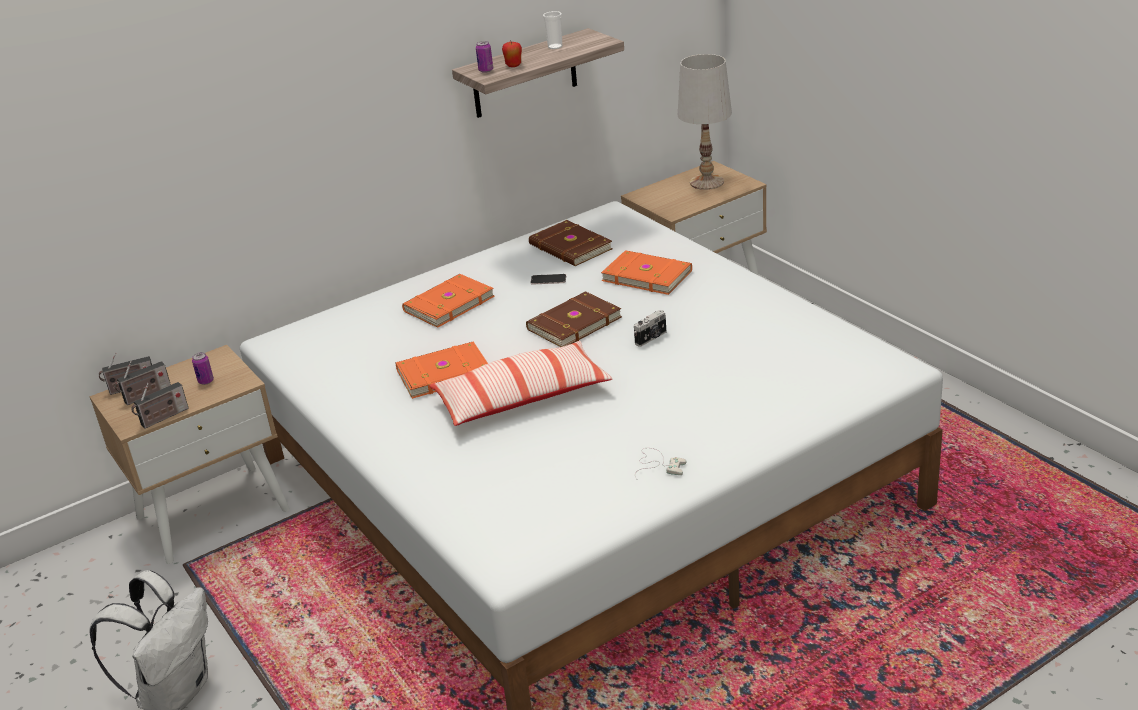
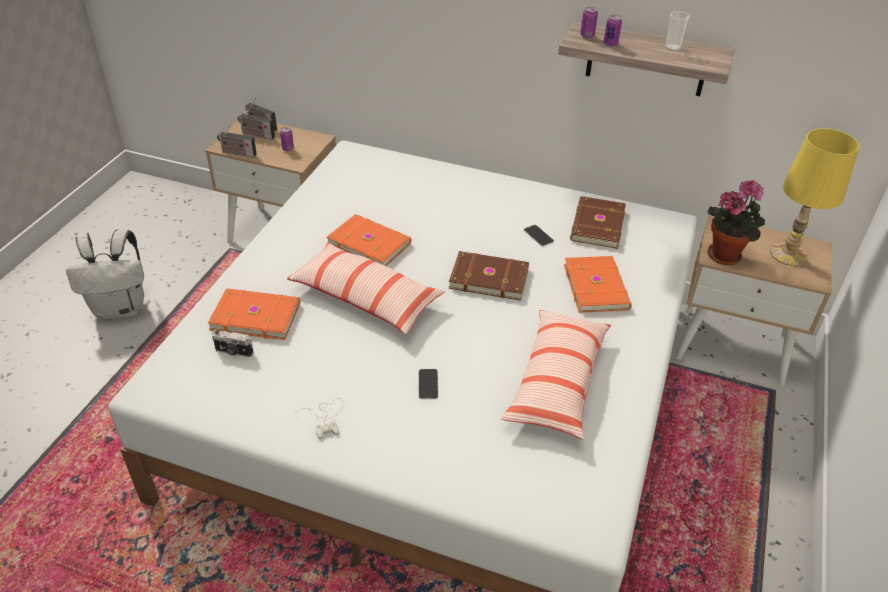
camera: 50 degrees right, 10 degrees up
orange book [402,274,495,328] -> orange book moved to [208,288,300,340]
apple [502,42,522,67] -> can [604,15,622,47]
camera [634,310,666,347] -> camera moved to [212,330,253,357]
white table lamp [678,54,732,190] -> yellow table lamp [770,128,859,266]
none -> phone [419,369,438,399]
none -> pillow [501,310,611,440]
none -> potted plant [707,180,765,265]

